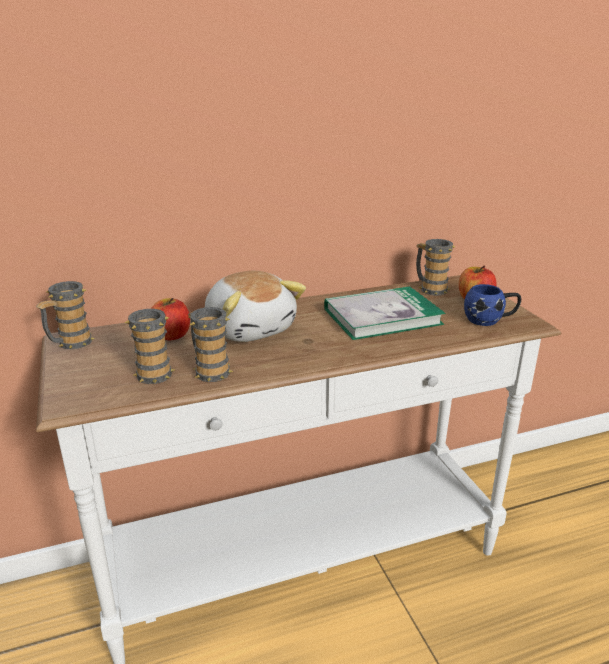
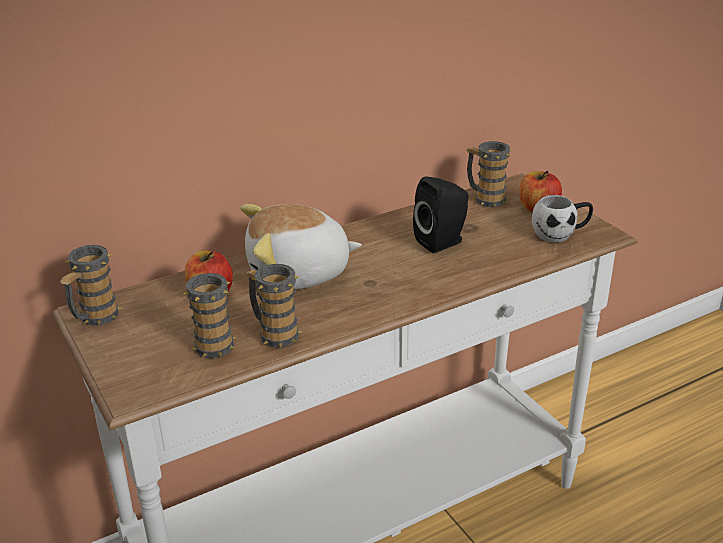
camera: 10 degrees left, 5 degrees up
plush toy [205,271,306,342] -> plush toy turned 120 degrees clockwise [240,204,362,290]
book [324,286,446,340] -> black speaker [413,176,469,253]
blue mug [464,284,521,326] -> white mug [532,195,593,242]

